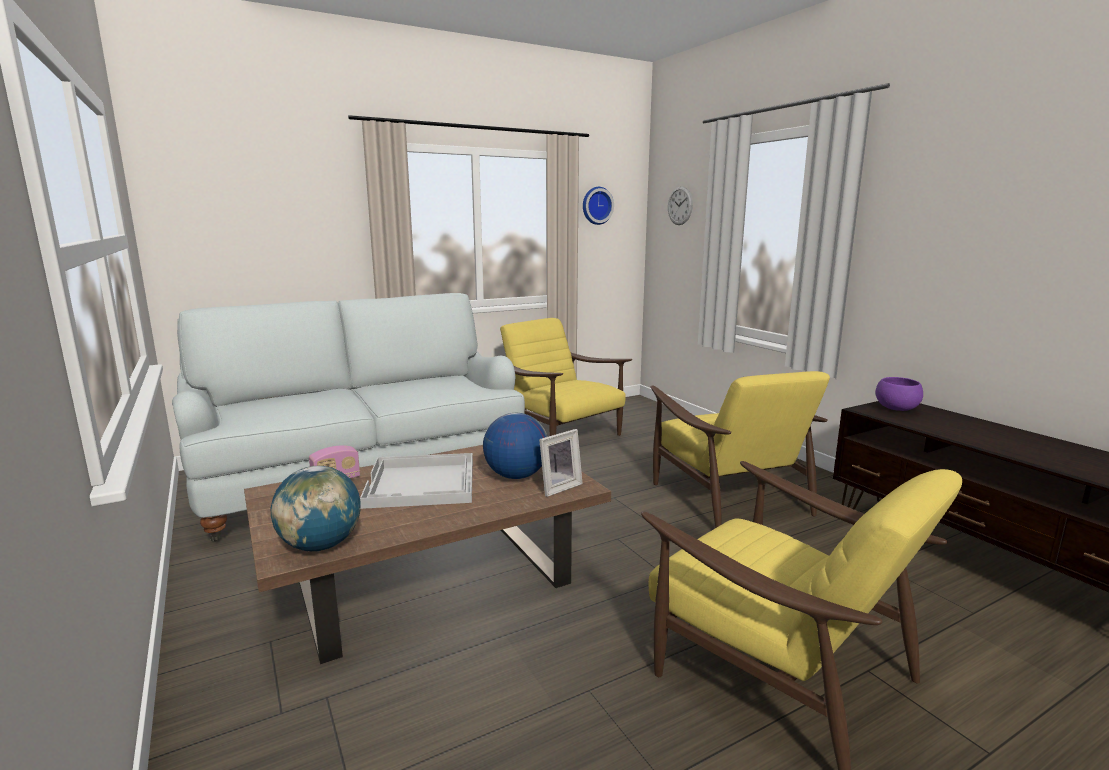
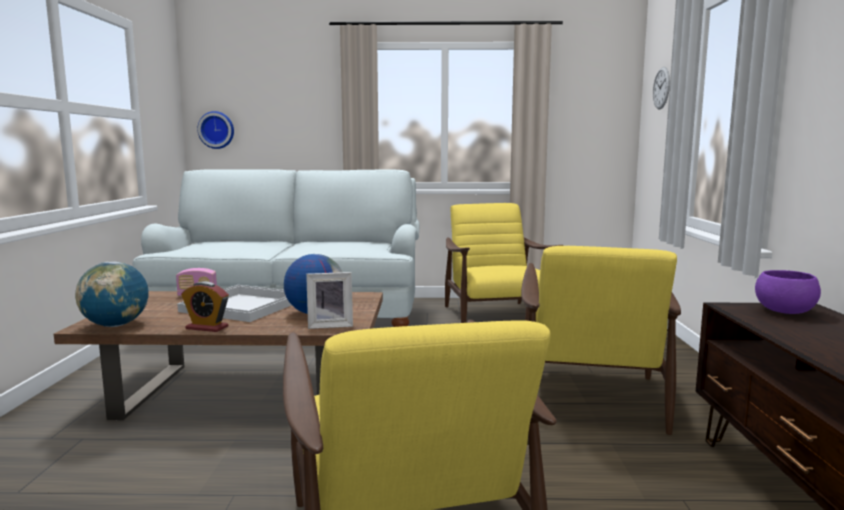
camera: 30 degrees right, 5 degrees down
wall clock [583,187,614,225] -> wall clock moved to [197,111,234,149]
none -> alarm clock [181,281,229,332]

